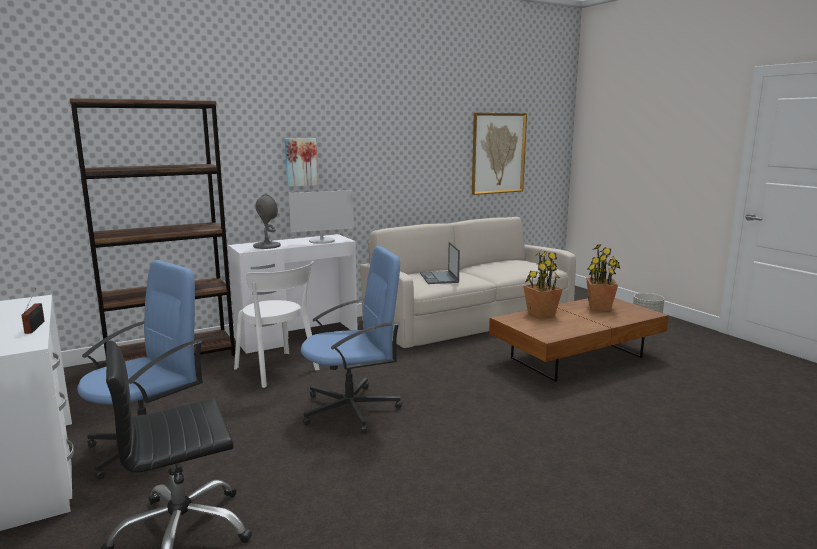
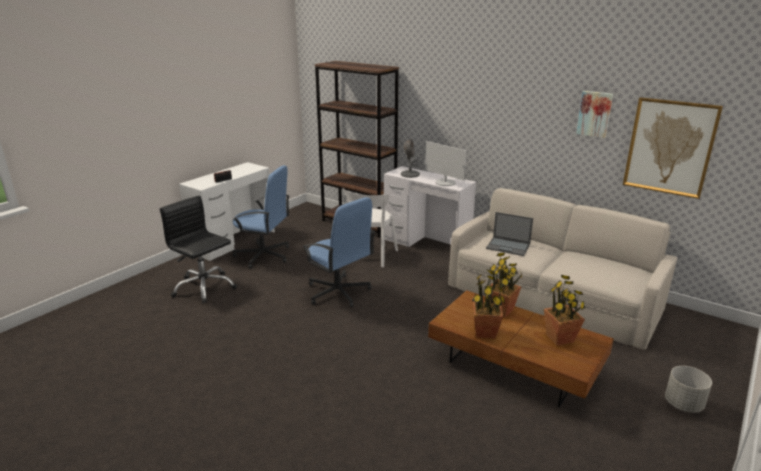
camera: 65 degrees right, 10 degrees up
picture [285,138,318,187] -> picture moved to [576,91,613,138]
laptop [420,242,460,284] -> laptop turned 120 degrees counterclockwise [486,212,533,256]
none -> potted plant [472,269,505,339]

